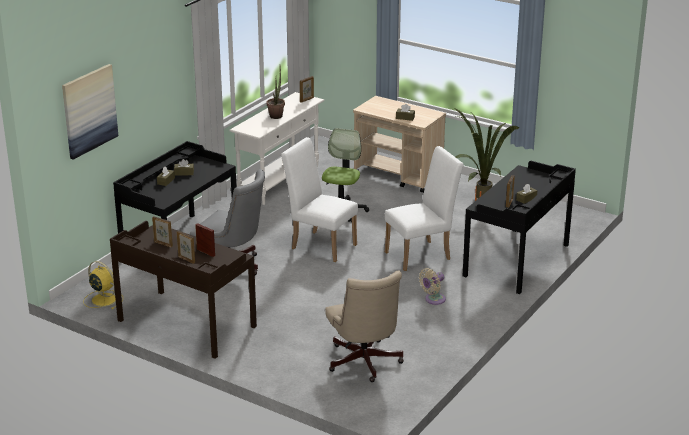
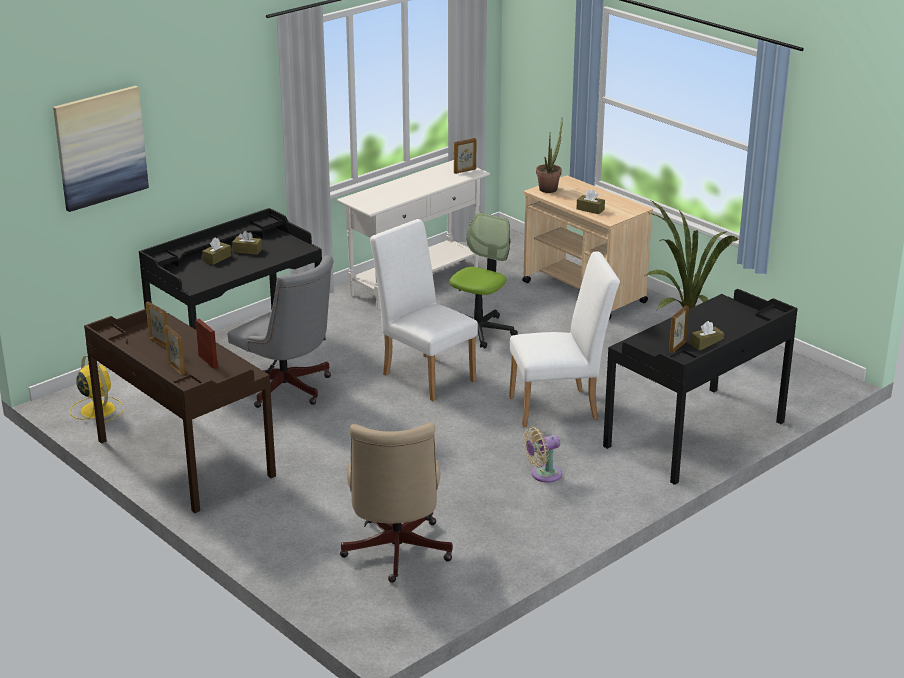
camera: 15 degrees right, 0 degrees up
potted plant [267,65,285,119] -> potted plant moved to [536,118,563,193]

